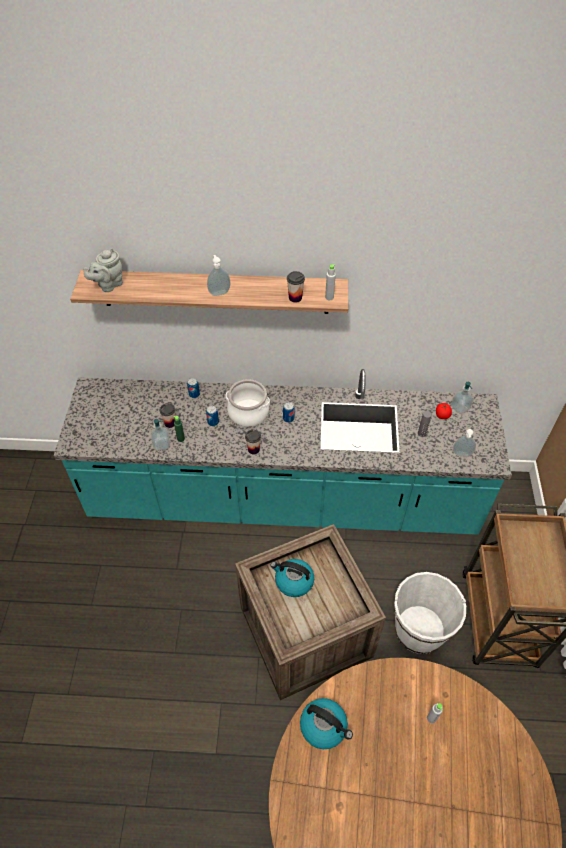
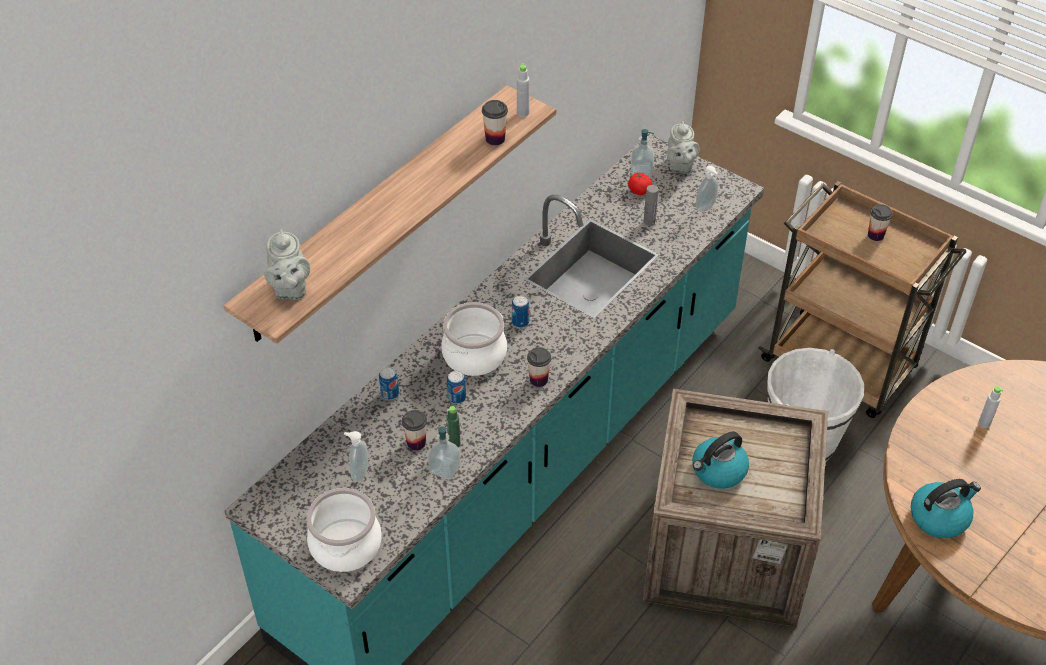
camera: 55 degrees left, 5 degrees down
soap dispenser [207,255,230,296] -> soap dispenser moved to [344,431,368,482]
none -> cooking pot [306,488,381,572]
none -> grey teapot [667,121,700,174]
none -> cup [868,204,893,241]

